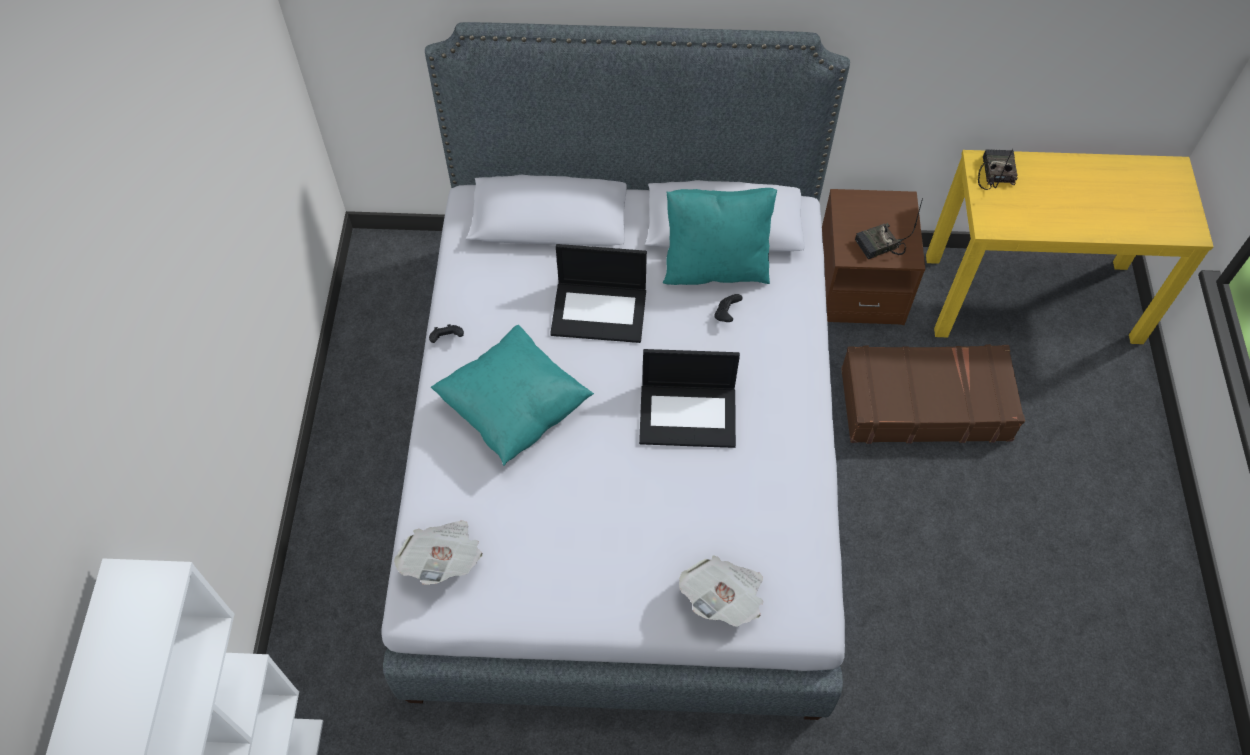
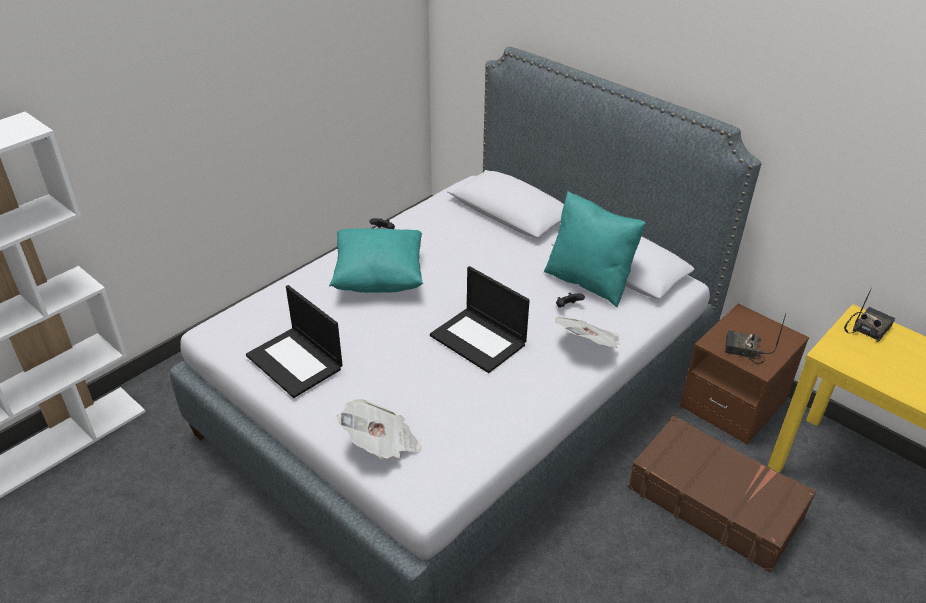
camera: 40 degrees right, 20 degrees down
newspaper [394,520,483,585] -> newspaper moved to [555,317,619,348]
laptop [550,244,647,343] -> laptop moved to [246,285,343,398]

